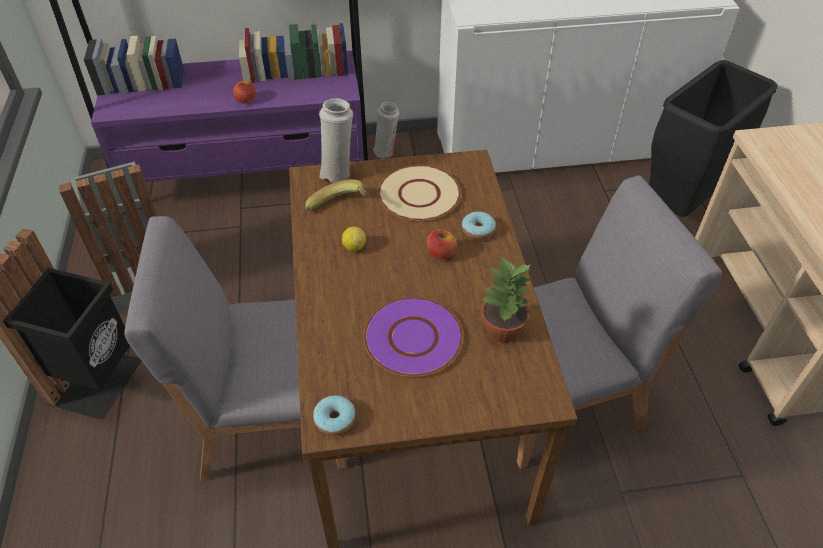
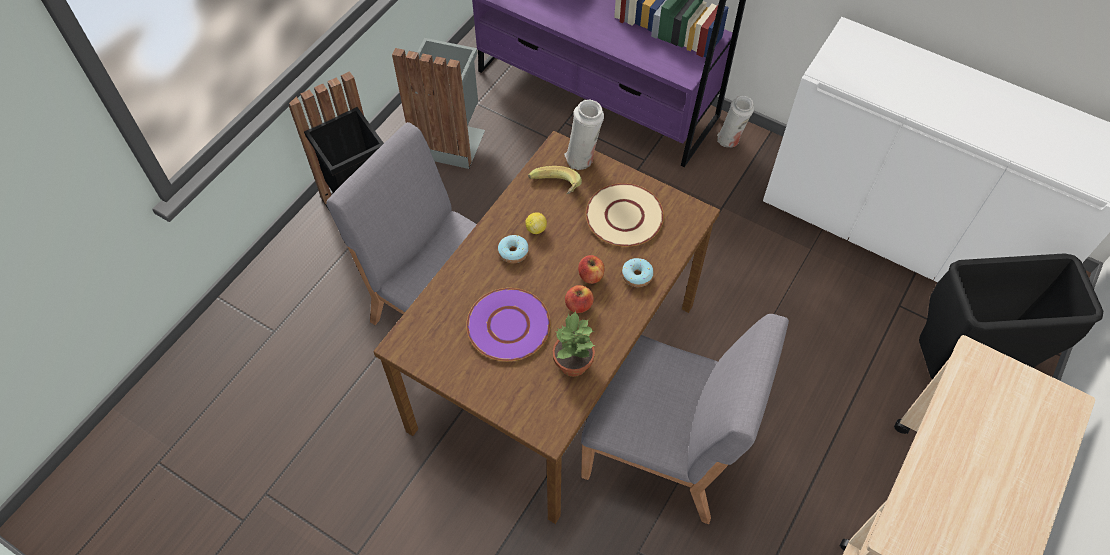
camera: 40 degrees right, 10 degrees up
apple [233,81,256,104] -> apple moved to [565,285,594,313]
donut [313,395,356,435] -> donut moved to [498,235,529,263]

